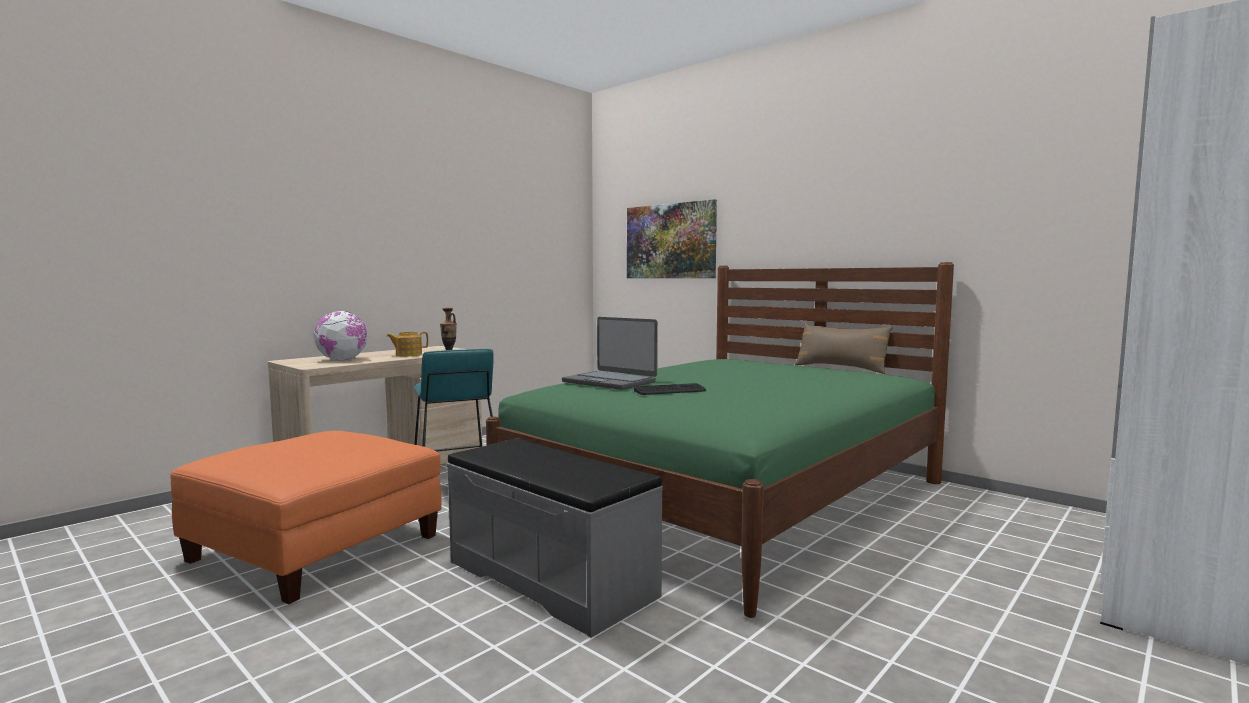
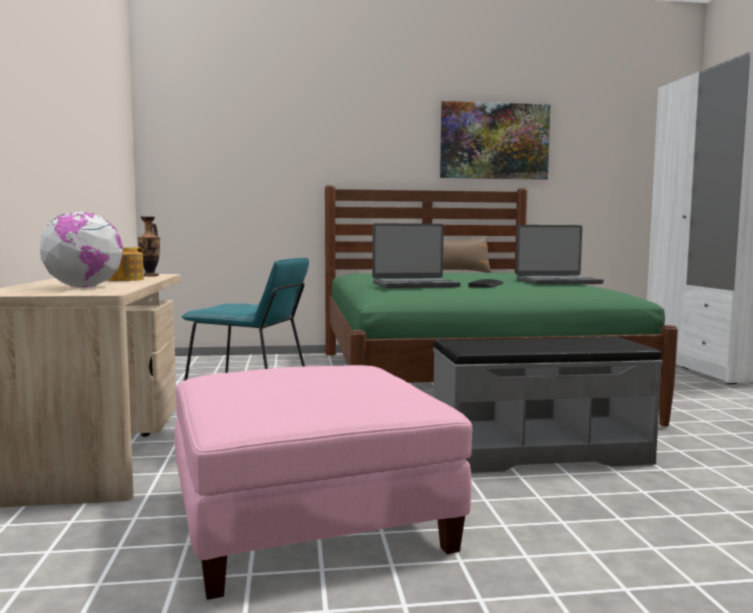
camera: 50 degrees left, 0 degrees up
orange ottoman [170,431,442,604] -> pink ottoman [175,365,472,600]
picture [627,199,717,278] -> picture moved to [440,101,550,180]
none -> laptop [516,225,604,284]

